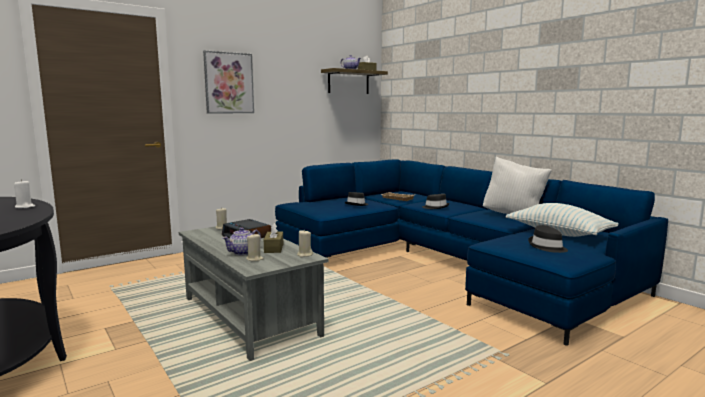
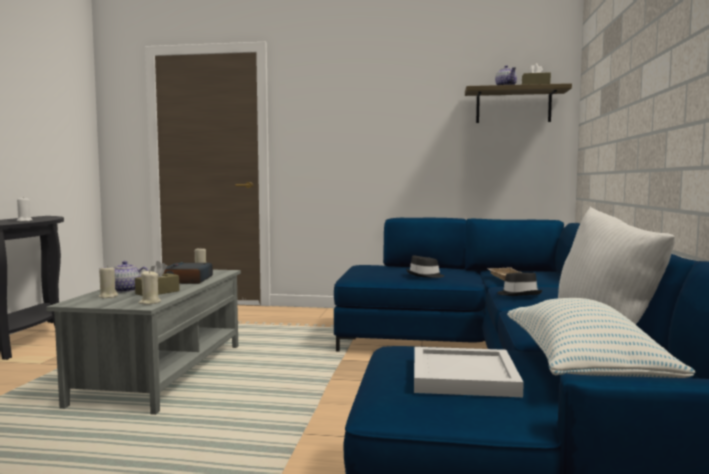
camera: 45 degrees right, 5 degrees down
picture [203,51,254,114] -> none
black hat [528,225,568,253] -> white tray [414,347,524,397]

